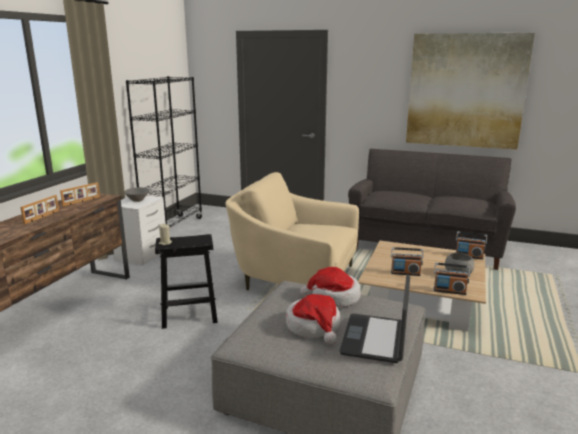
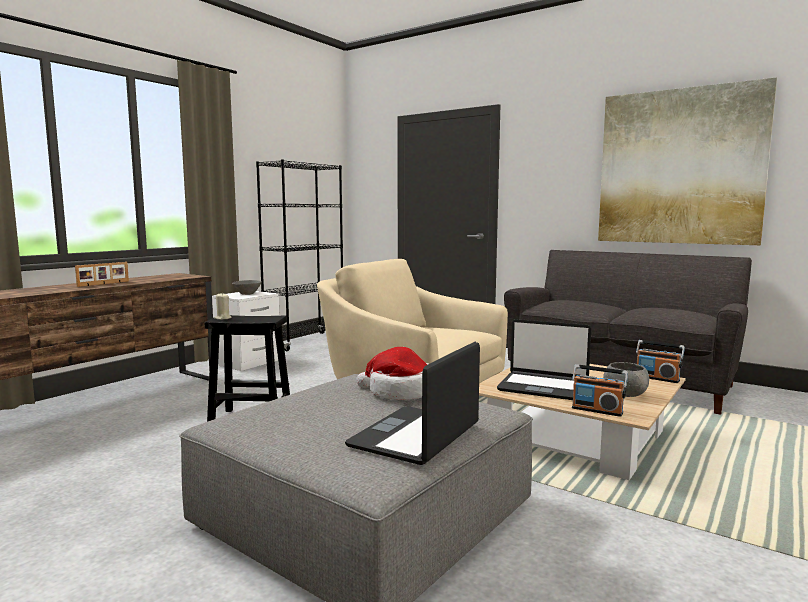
camera: 15 degrees right, 10 degrees down
picture frame [60,182,100,206] -> none
hat [286,294,340,344] -> none
radio [391,247,423,276] -> laptop [497,319,591,400]

